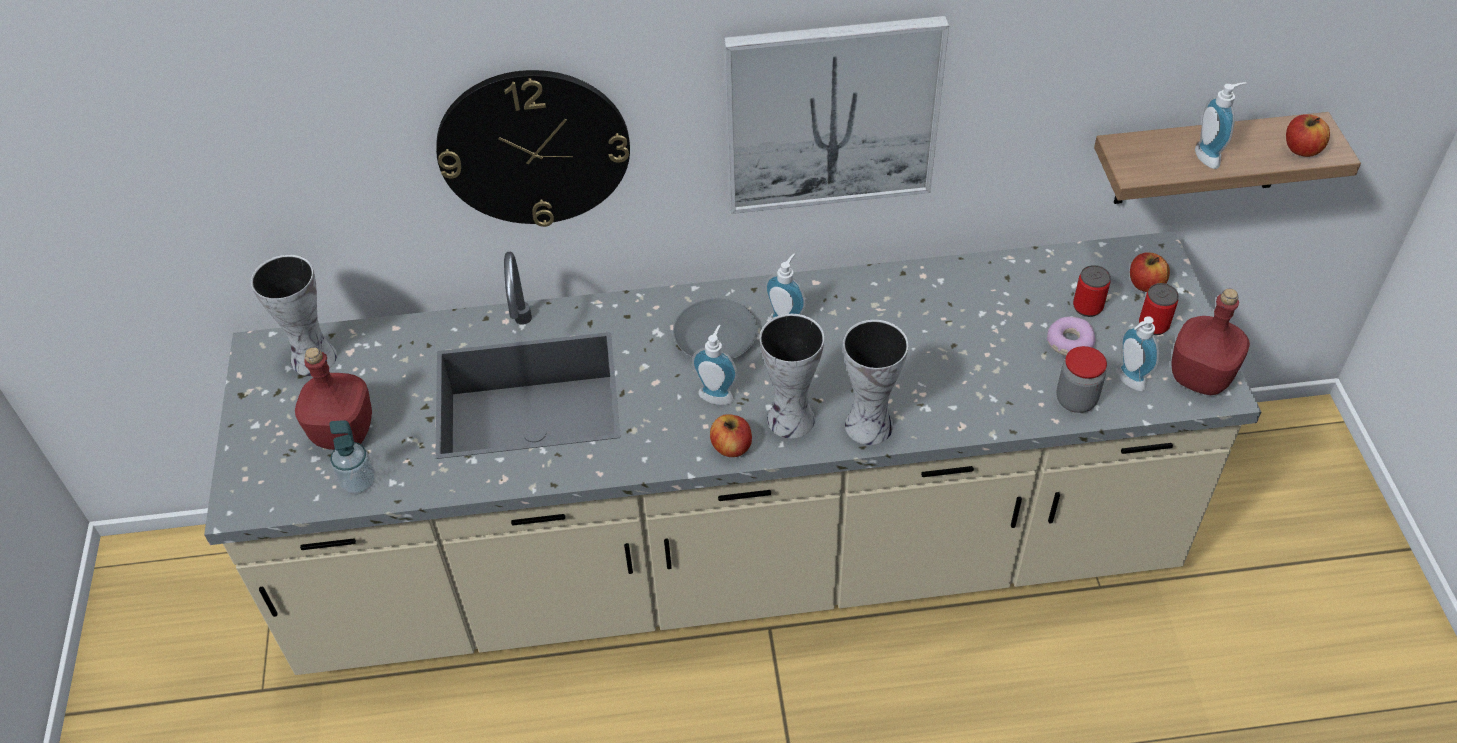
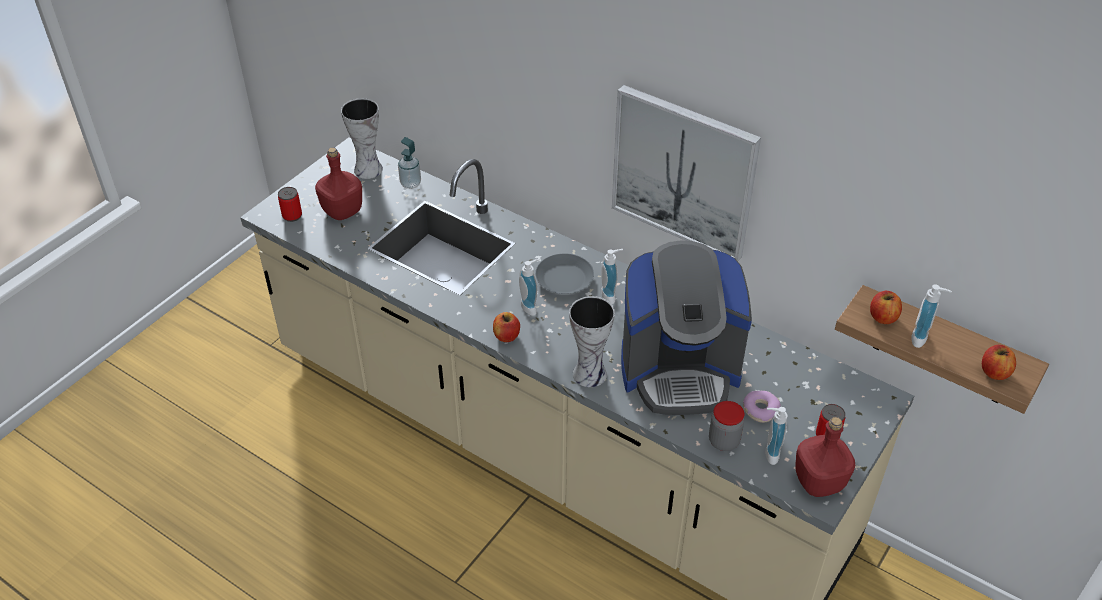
camera: 40 degrees right, 5 degrees down
soap dispenser [329,420,375,495] -> soap dispenser moved to [398,137,421,189]
wall clock [436,70,630,227] -> none
vase [760,314,824,438] -> none
can [1073,265,1111,317] -> can moved to [278,187,302,222]
apple [1130,252,1170,292] -> apple moved to [870,291,902,324]
none -> coffee machine [621,240,752,415]

